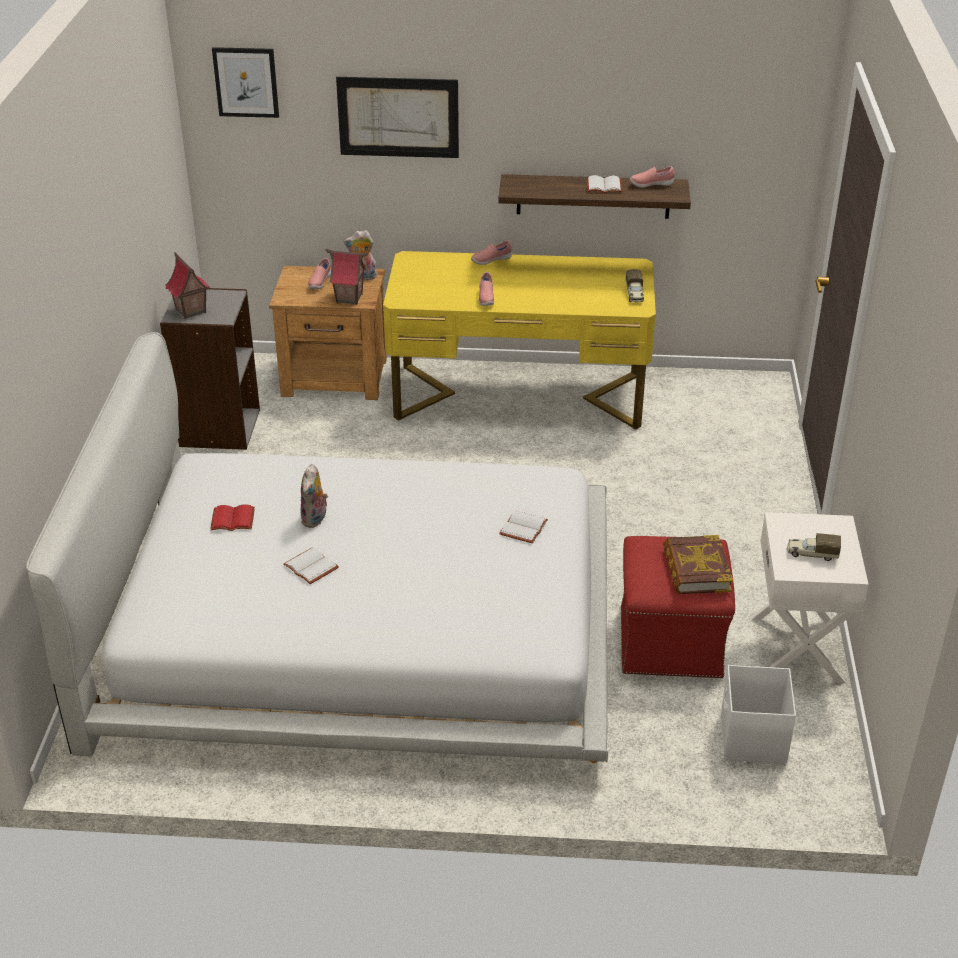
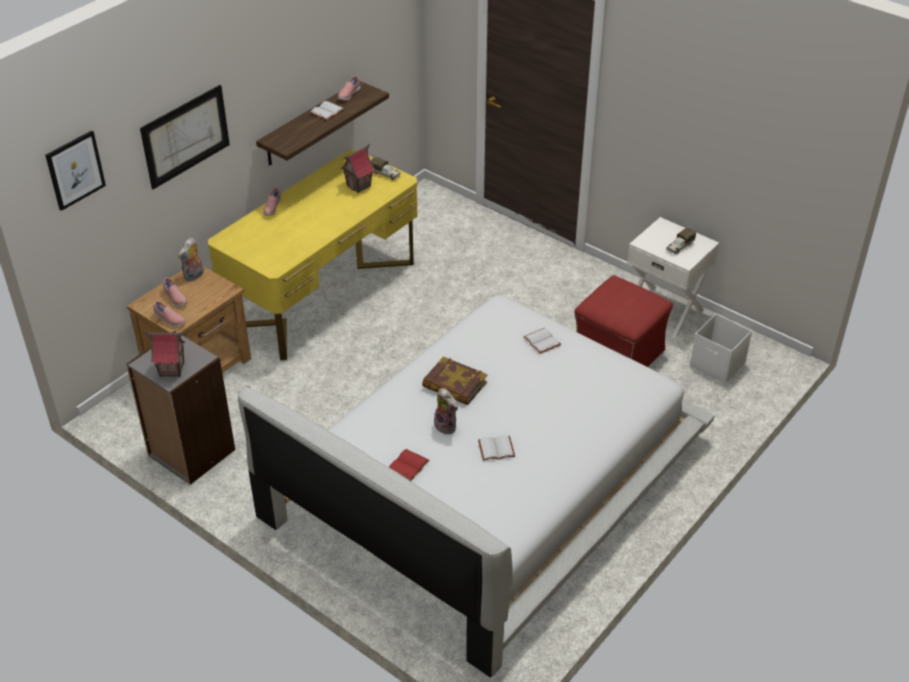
camera: 55 degrees left, 5 degrees up
toy house [325,249,368,305] -> toy house moved to [341,144,375,193]
pink shoe [479,272,494,306] -> pink shoe moved to [153,301,185,327]
book [663,535,733,594] -> book moved to [422,356,488,405]

